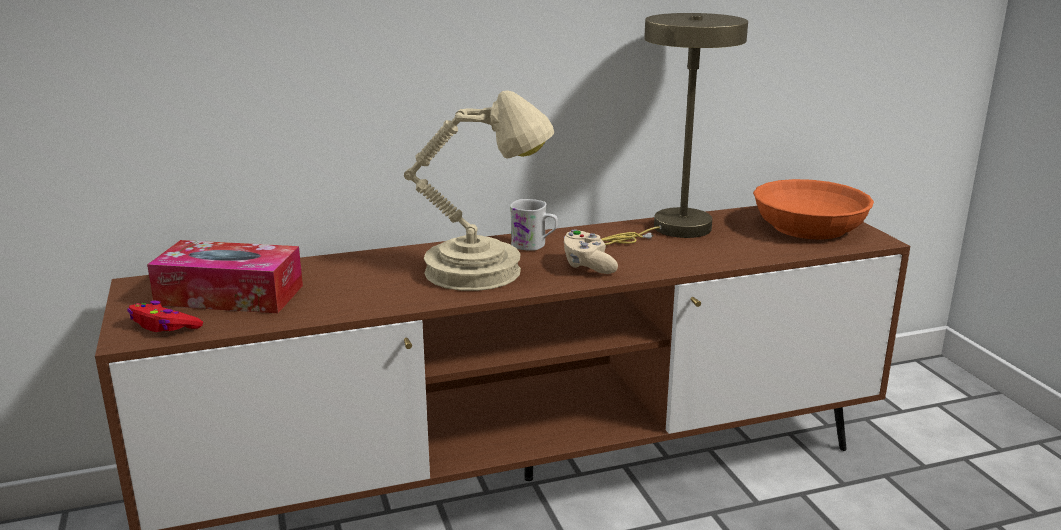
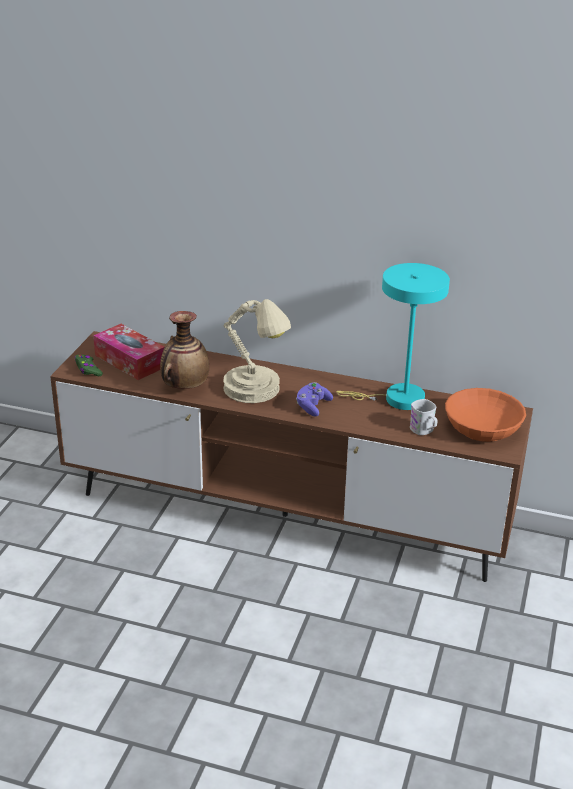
camera: 35 degrees right, 10 degrees up
red game controller [127,301,203,332] -> green game controller [75,355,103,376]
white mug [510,199,558,251] -> white mug moved to [410,399,438,435]
beige game controller [564,230,618,274] -> purple game controller [296,382,333,416]
beige table lamp [602,13,748,245] -> turquoise table lamp [336,263,450,410]
none -> vase [160,311,209,389]

